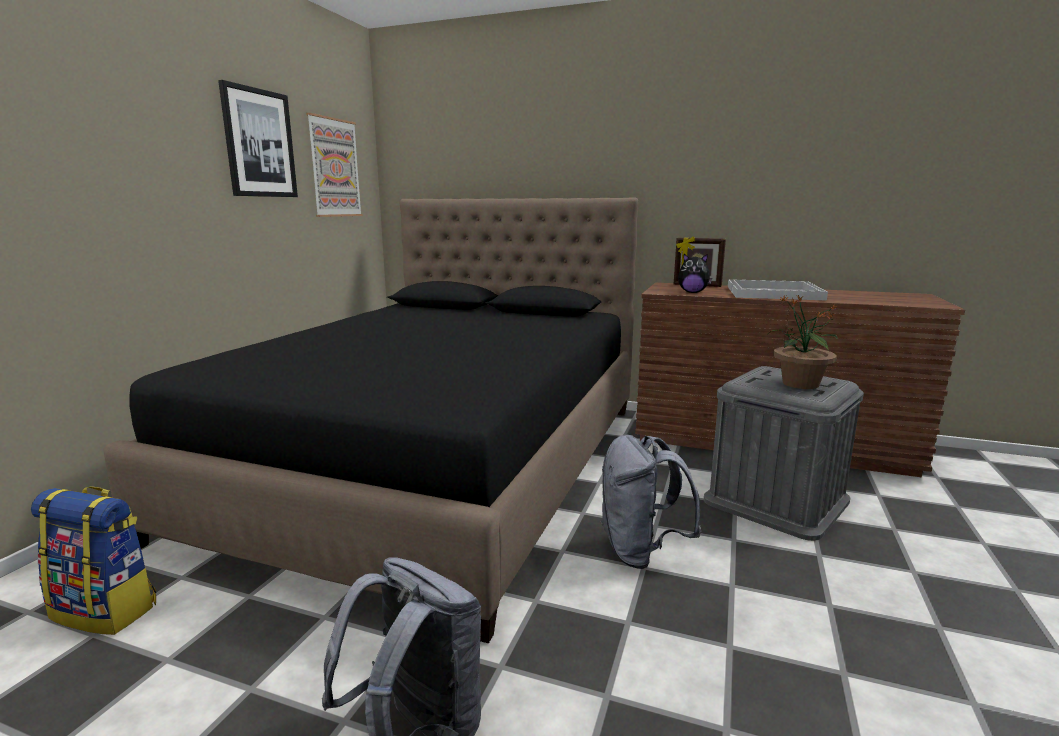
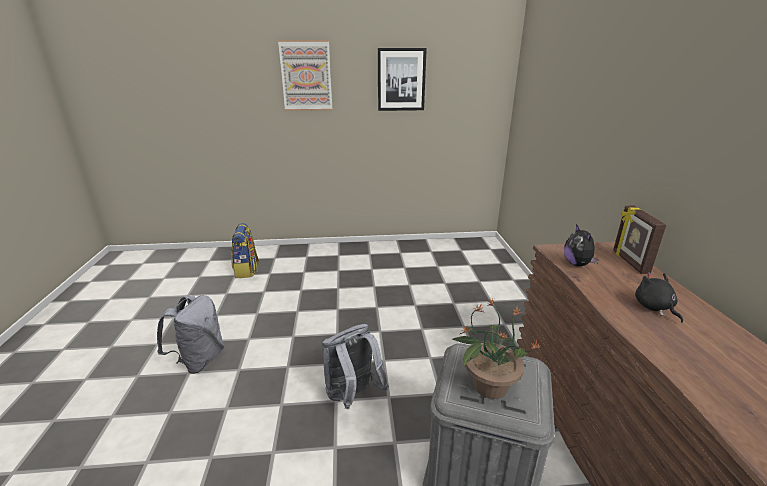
camera: 65 degrees right, 10 degrees up
black bed [103,197,638,644] -> none
picture [306,113,363,217] -> picture moved to [278,40,332,111]
white tray [728,279,828,301] -> black plush toy [635,272,683,323]

